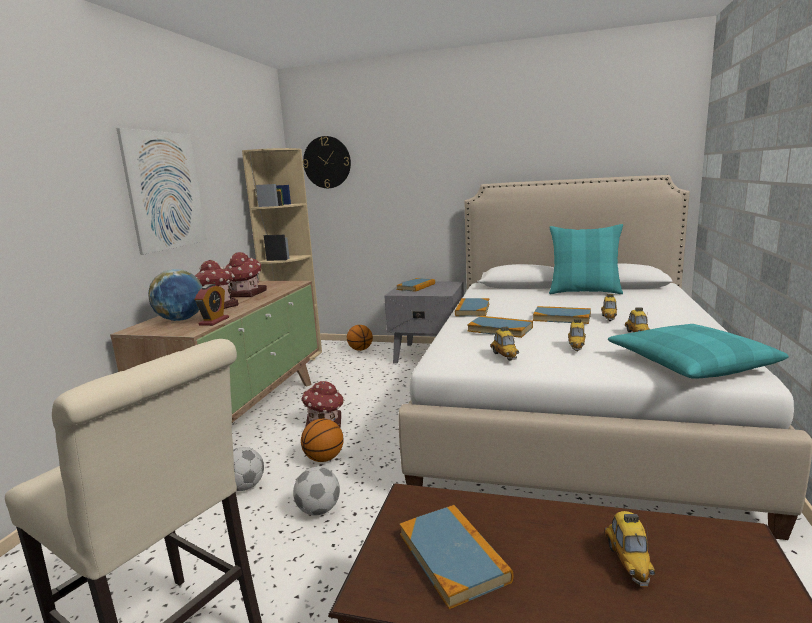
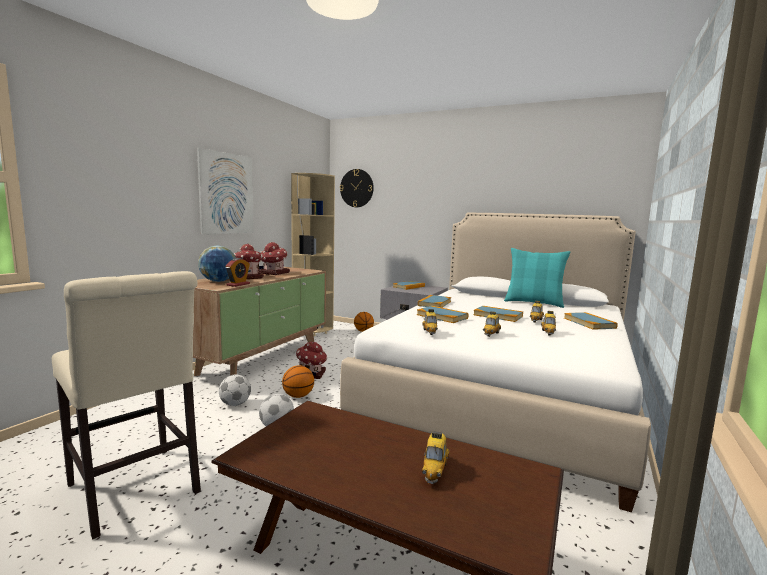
camera: 10 degrees right, 5 degrees down
book [399,505,513,609] -> book moved to [564,312,618,330]
turquoise pillow [608,324,789,379] -> none

